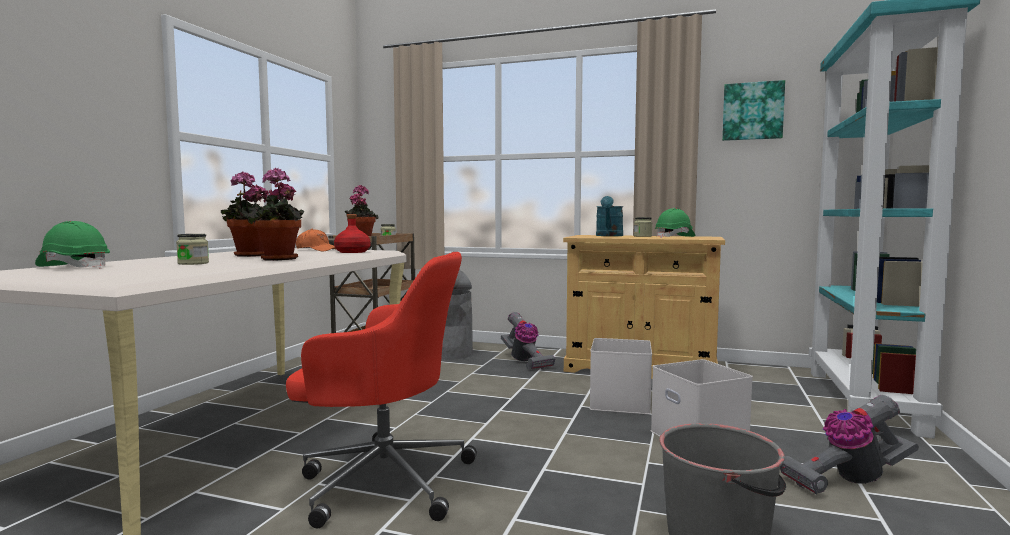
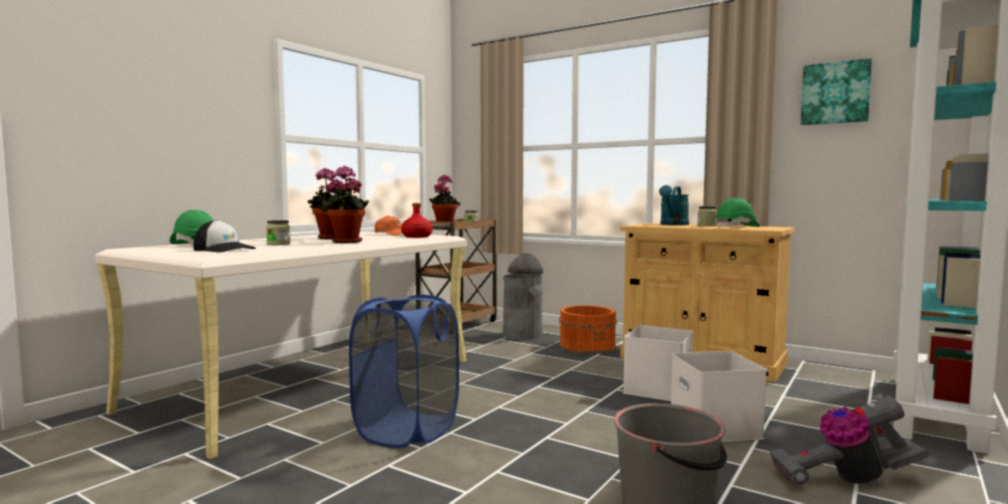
camera: 15 degrees right, 0 degrees up
red office chair [286,252,477,528] -> blue laundry basket [349,295,459,448]
vacuum cleaner [501,312,556,369] -> orange bucket [559,305,617,354]
none -> cap [194,220,256,252]

